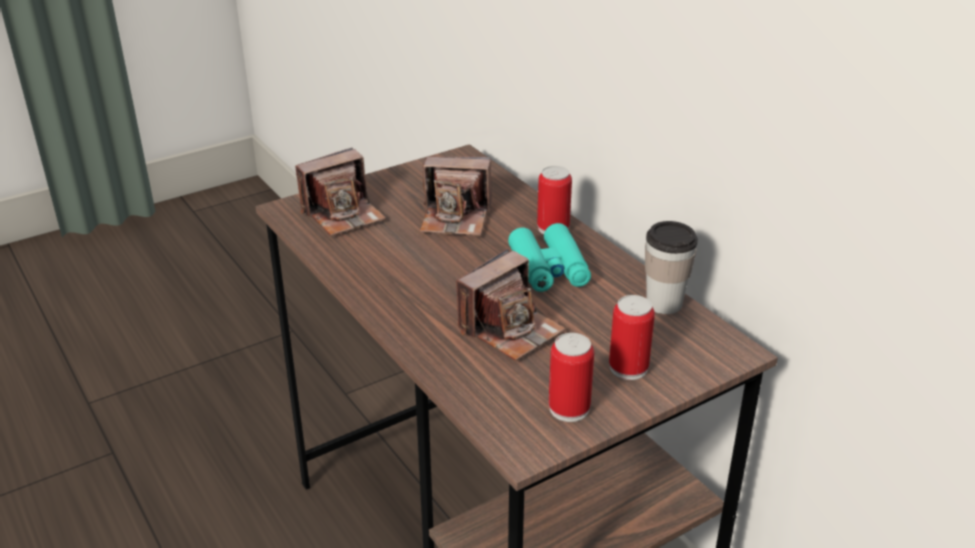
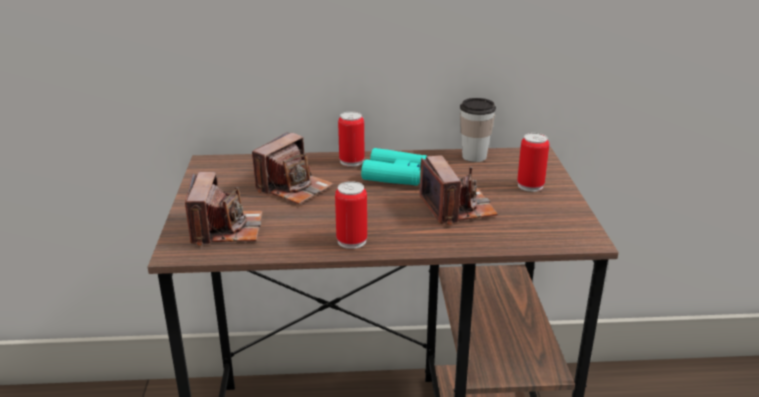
camera: 60 degrees left, 5 degrees down
can [549,333,594,422] -> can moved to [335,181,367,249]

